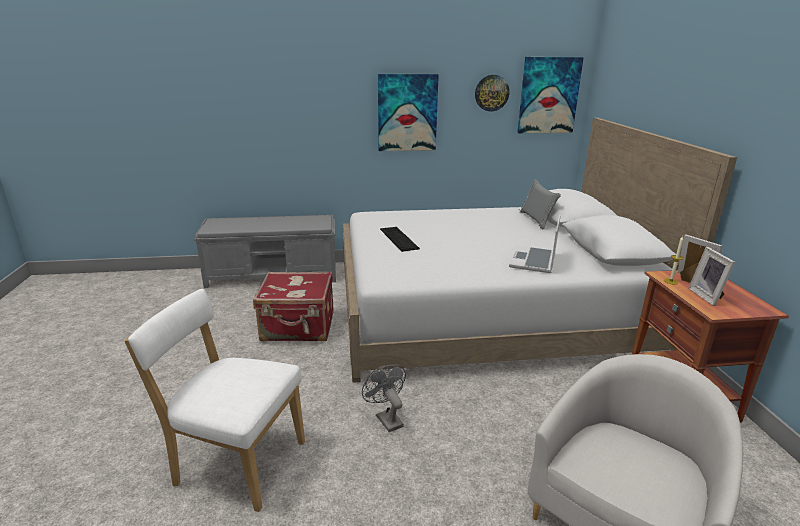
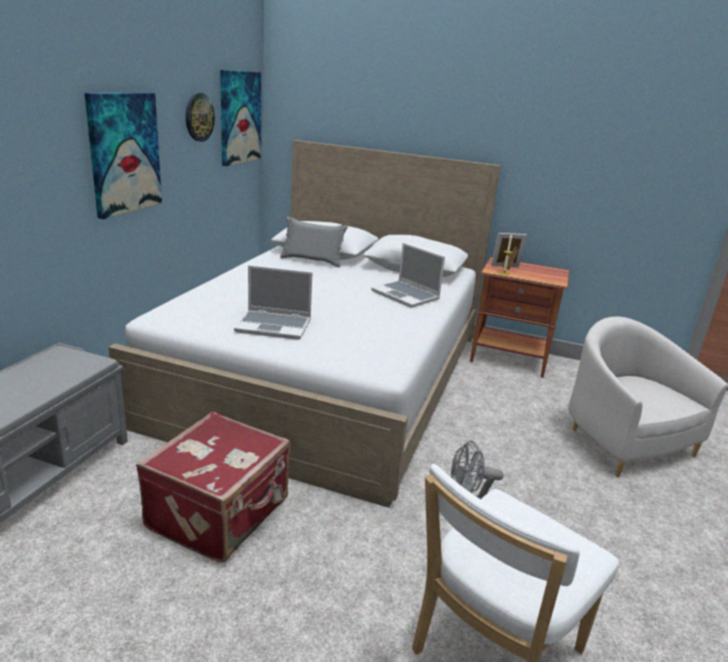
camera: 65 degrees left, 0 degrees up
keyboard [380,227,420,252] -> laptop [234,265,313,340]
picture frame [689,247,735,306] -> none

